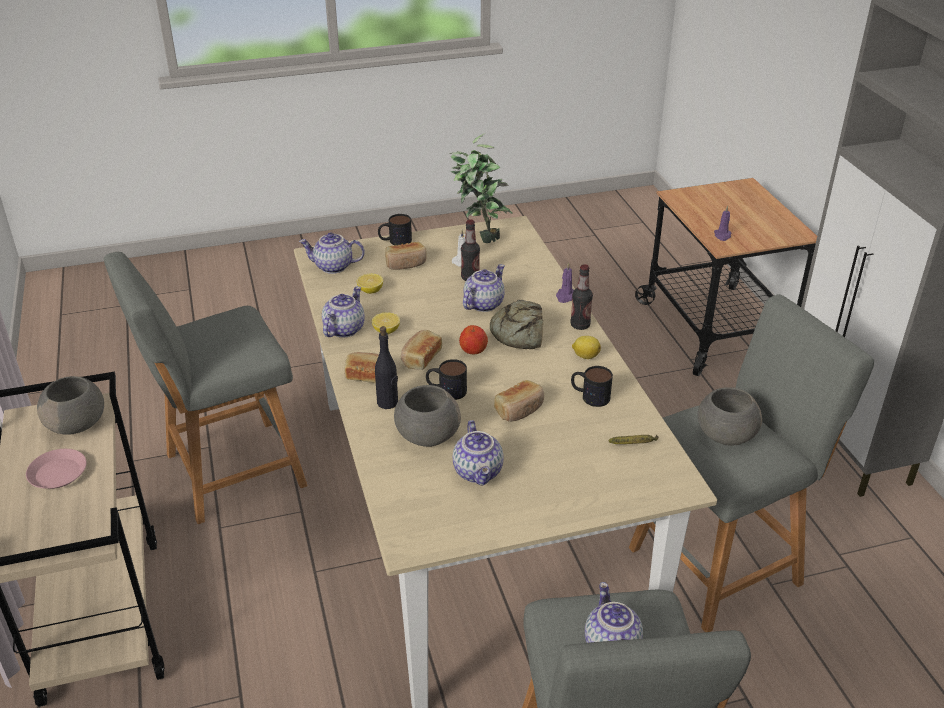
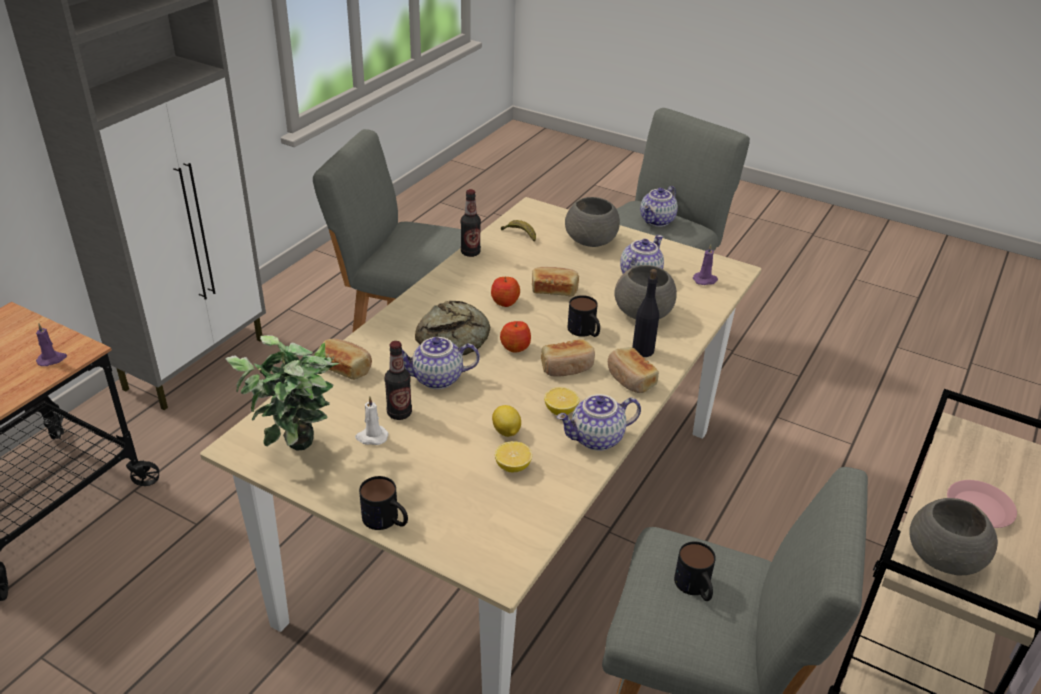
camera: 135 degrees left, 0 degrees up
teapot [299,233,364,274] -> none
bread [385,242,427,270] -> bread moved to [318,339,372,380]
purple candle [556,262,574,303] -> purple candle moved to [693,244,718,285]
bottle [570,264,593,330] -> bottle moved to [461,189,481,257]
mug [571,366,613,407] -> mug moved to [674,541,716,601]
lemon [572,336,601,359] -> lemon moved to [492,405,521,437]
grey bowl [698,387,762,446] -> grey bowl moved to [565,197,620,247]
none -> apple [491,277,520,307]

